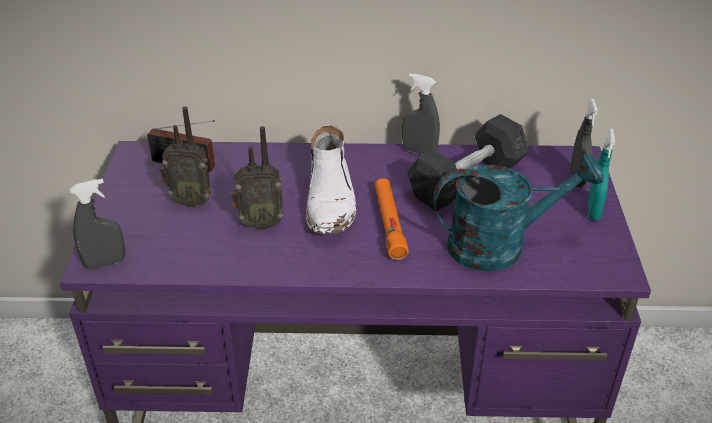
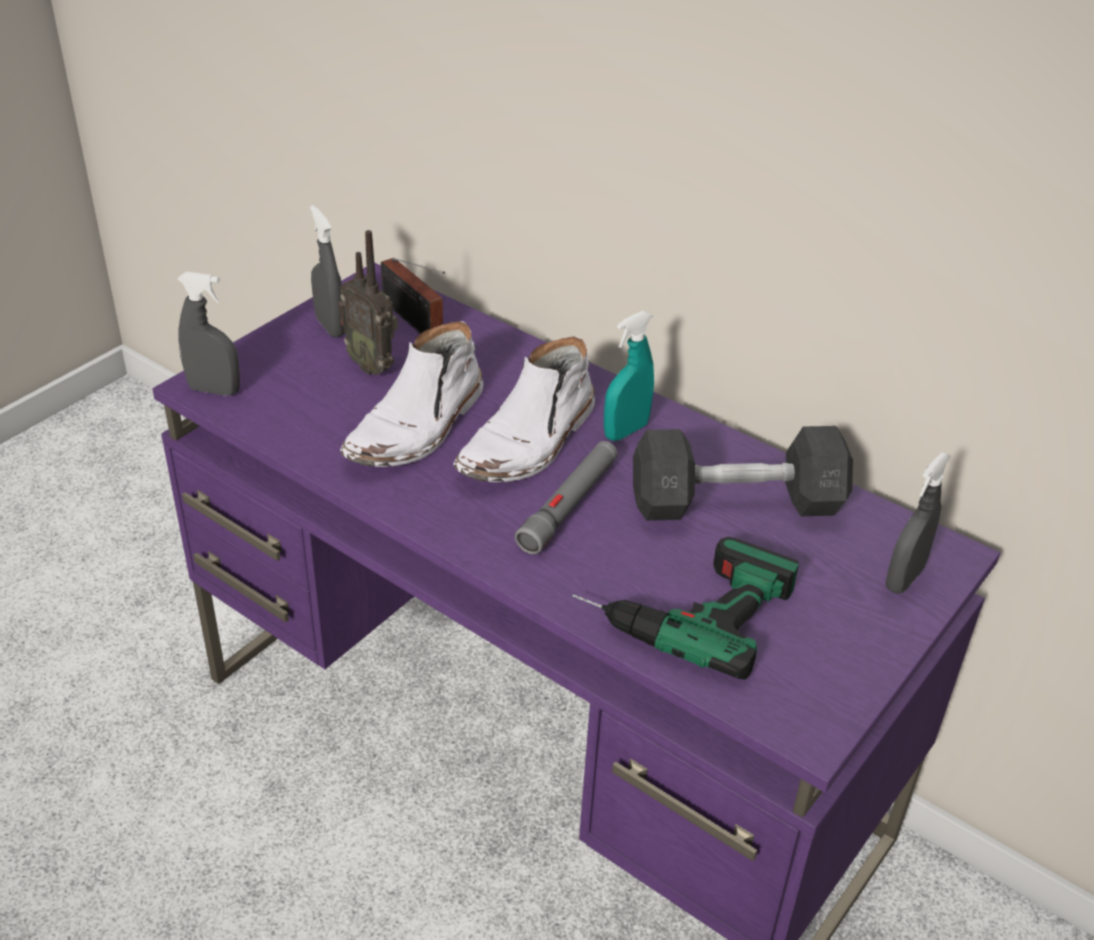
camera: 35 degrees right, 0 degrees up
radio [231,126,283,230] -> white boot [340,321,483,467]
orange flashlight [375,178,409,260] -> grey flashlight [515,441,617,554]
grey spray bottle [402,73,440,155] -> grey spray bottle moved to [310,205,344,338]
turquoise watering can [433,153,604,272] -> power drill [572,537,799,680]
turquoise spray bottle [588,129,615,221] -> turquoise spray bottle moved to [604,311,654,441]

